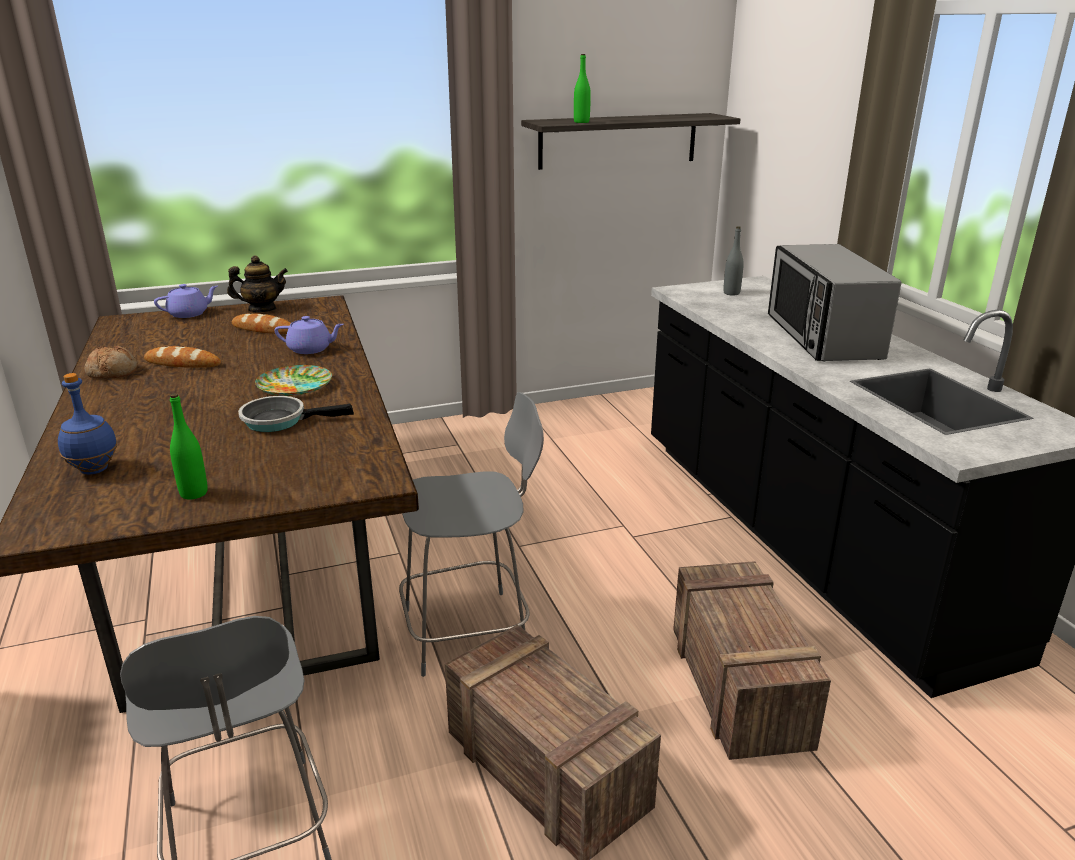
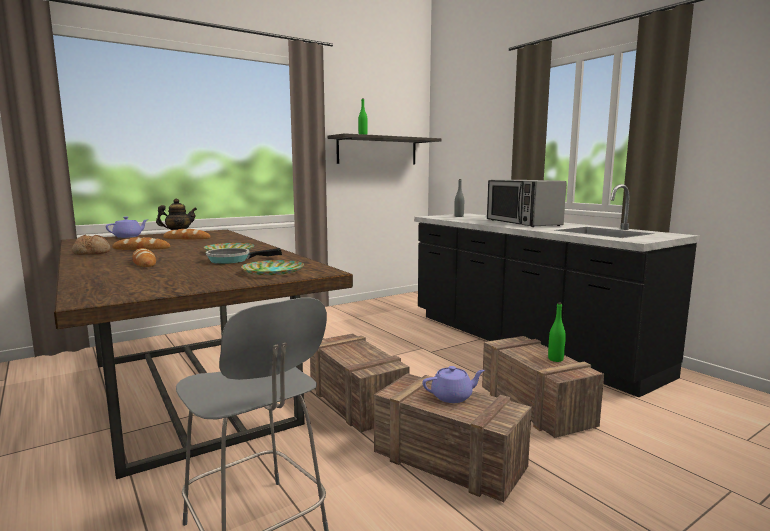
camera: 15 degrees left, 15 degrees down
blue bottle [58,373,118,474] -> none
green bottle [170,393,208,500] -> green bottle moved to [548,302,566,362]
purple teapot [274,316,344,354] -> purple teapot moved to [422,366,485,403]
grey chair [399,392,544,677] -> crate [310,333,410,432]
none -> bread [133,248,156,267]
none -> plate [241,260,304,275]

